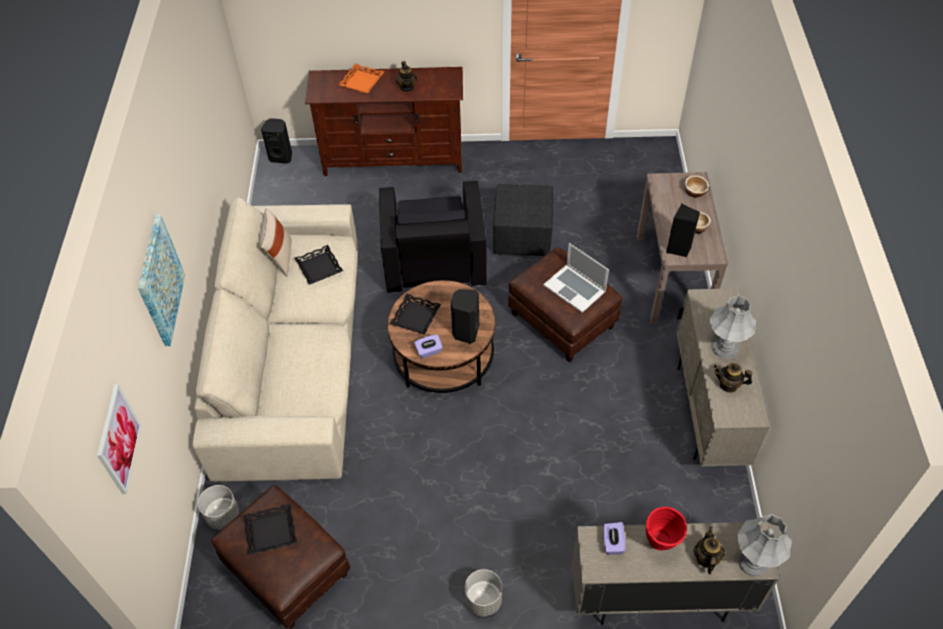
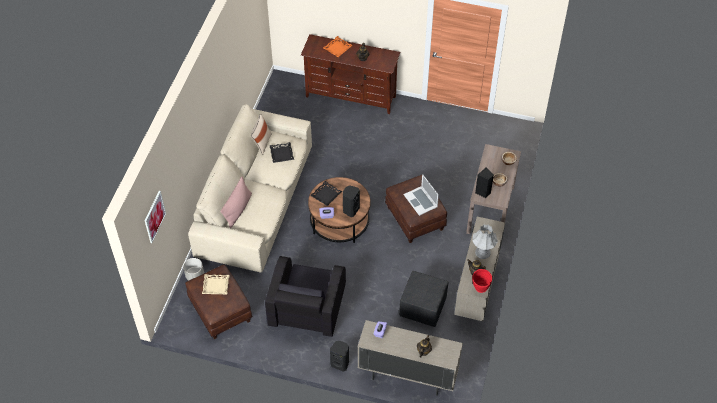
camera: 15 degrees right, 0 degrees up
picture [138,214,185,346] -> none
black tray [243,504,297,555] -> beige tray [202,274,229,294]
black speaker [261,118,292,164] -> black speaker moved to [330,341,349,372]
black armchair [379,181,487,293] -> black armchair moved to [265,256,346,337]
grey planter [465,569,502,616] -> none
black ottoman [493,184,553,257] -> black ottoman moved to [399,271,448,327]
red vase [646,507,687,550] -> red vase moved to [472,269,492,293]
grey table lamp [737,514,792,577] -> none
none -> pink pillow [220,177,252,228]

